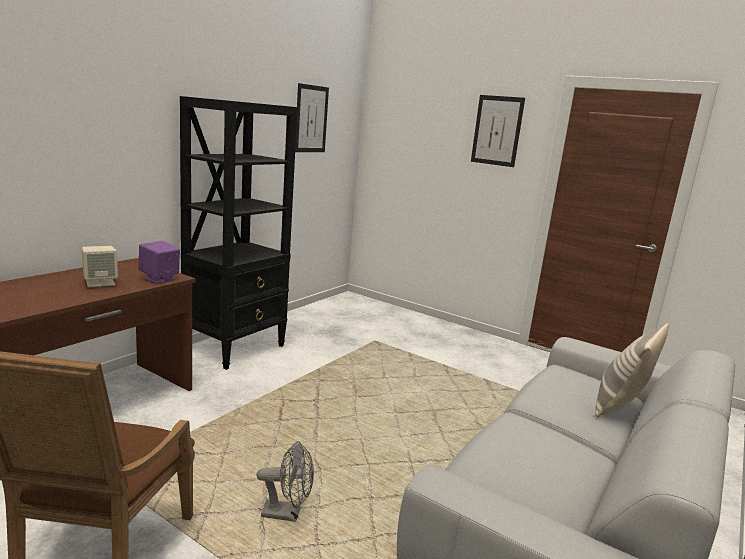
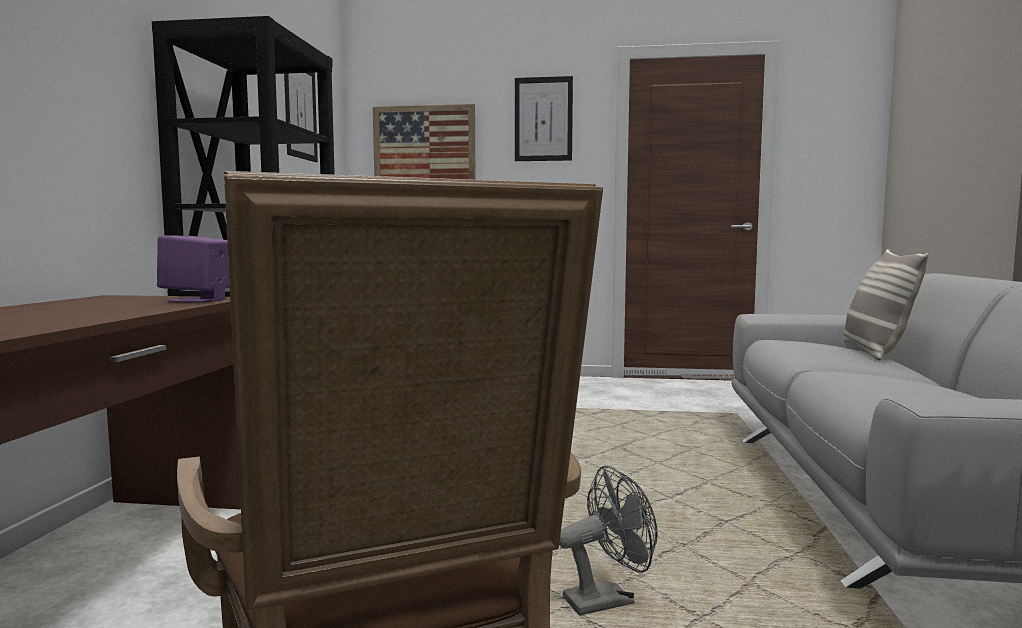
camera: 25 degrees left, 10 degrees down
beige speaker [82,246,118,287] -> none
none -> picture [373,104,476,180]

